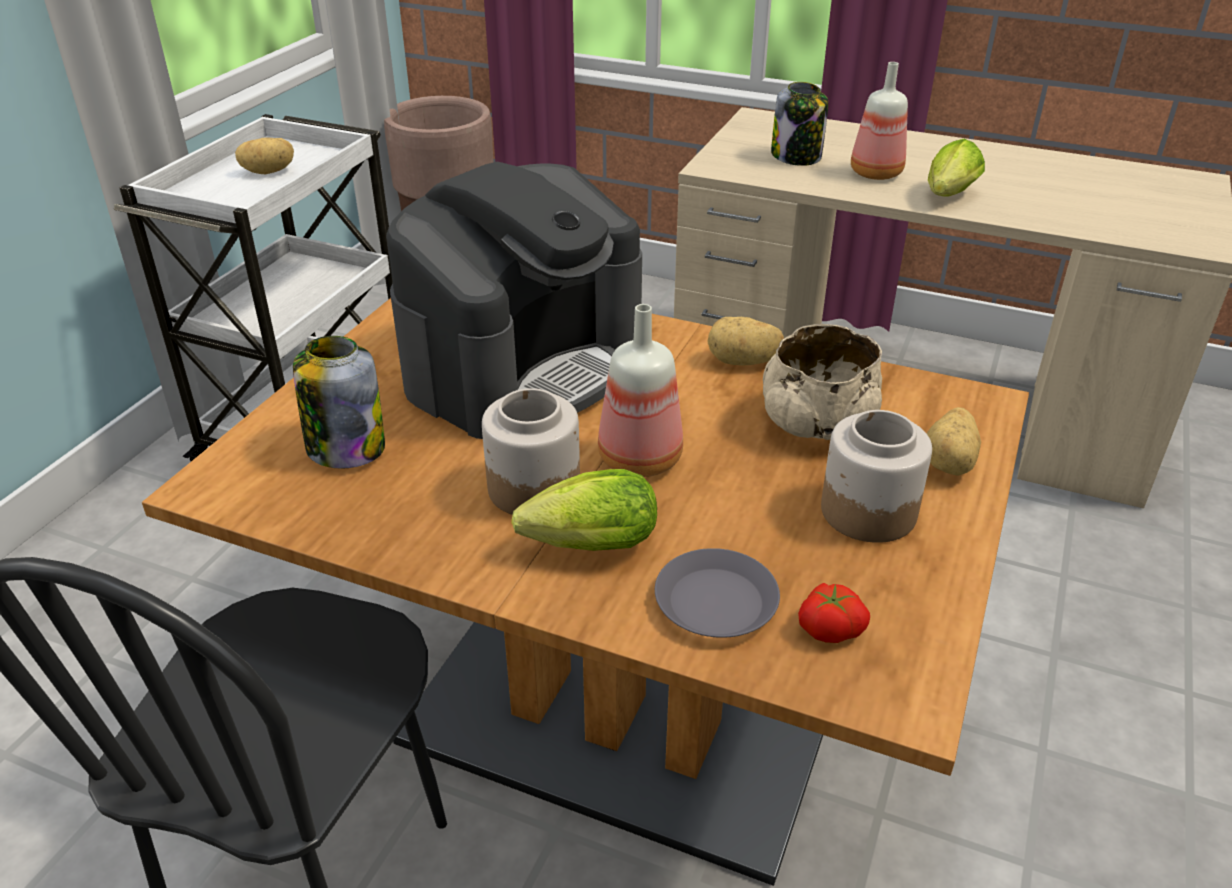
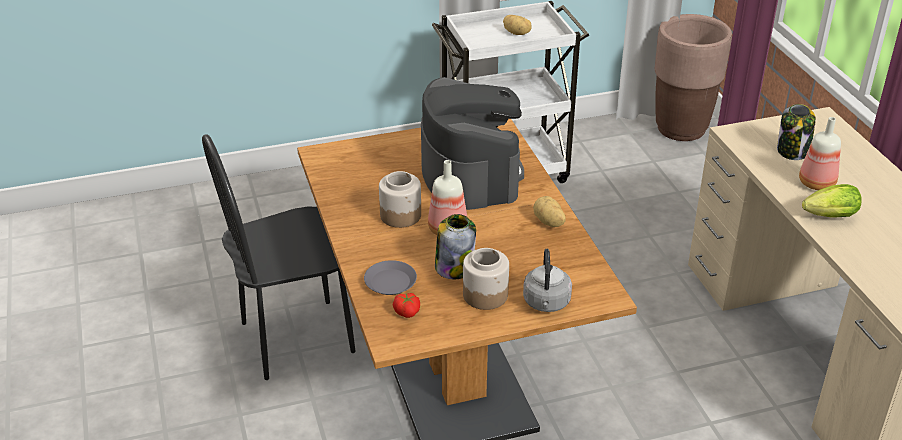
camera: 50 degrees right, 0 degrees up
jar [293,336,385,469] -> jar moved to [435,214,476,279]
coffee machine [386,162,642,439] -> coffee machine turned 105 degrees counterclockwise [421,77,524,210]
lettuce [511,469,657,551] -> none
beige bowl [763,324,882,440] -> none
potato [927,407,981,476] -> grey kettle [523,249,572,312]

